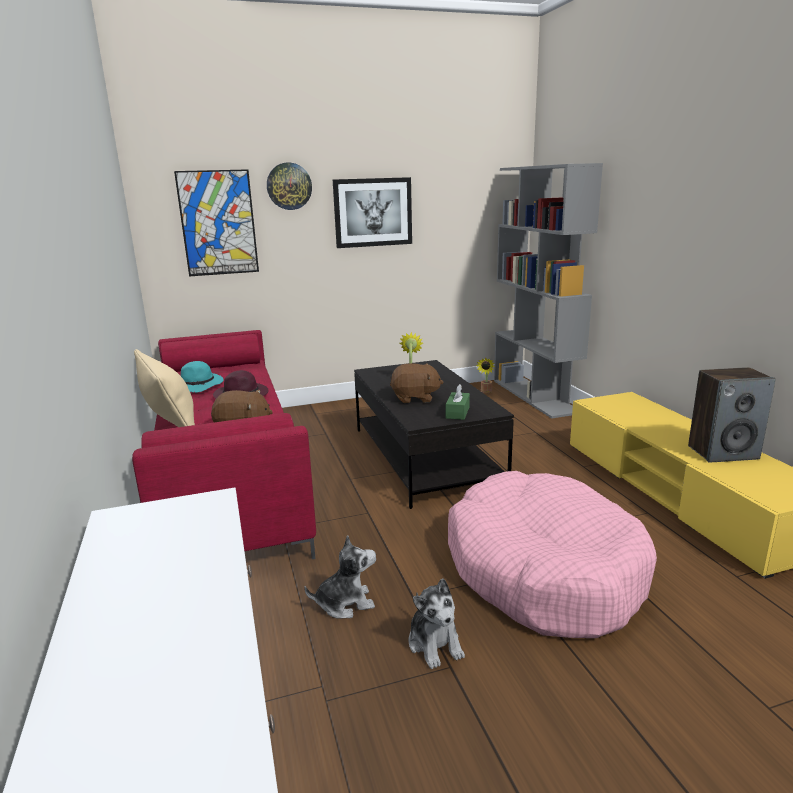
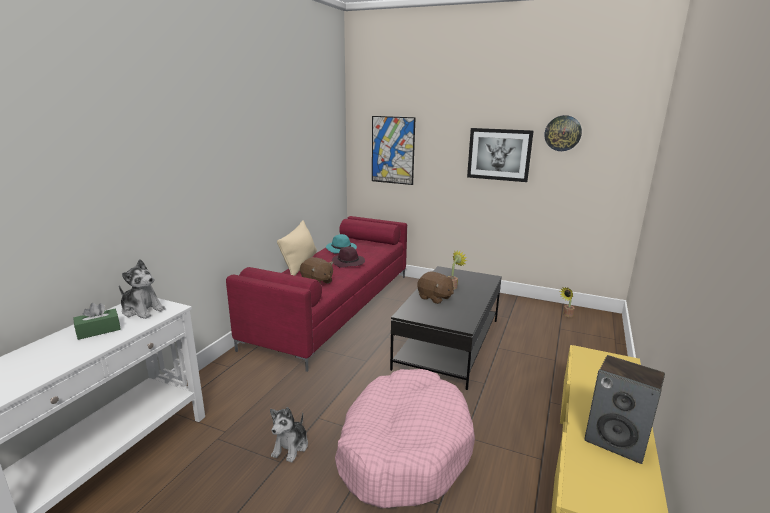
camera: 40 degrees right, 0 degrees up
wall clock [267,162,312,210] -> wall clock moved to [544,115,582,151]
plush toy [304,535,376,618] -> plush toy moved to [119,259,166,319]
green tissue box [446,384,470,420] -> green tissue box moved to [73,303,121,340]
grey bookcase [494,163,603,419] -> none

